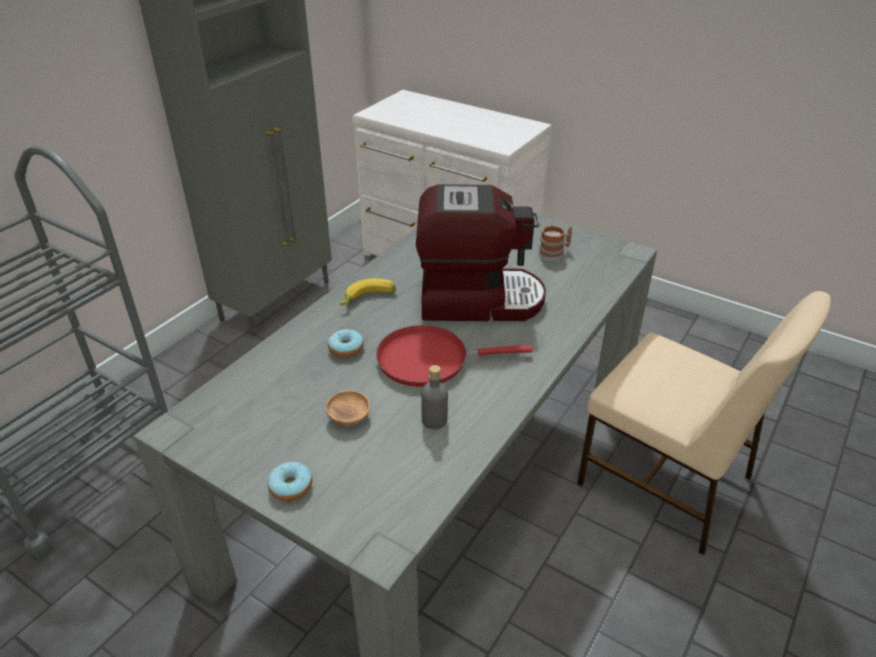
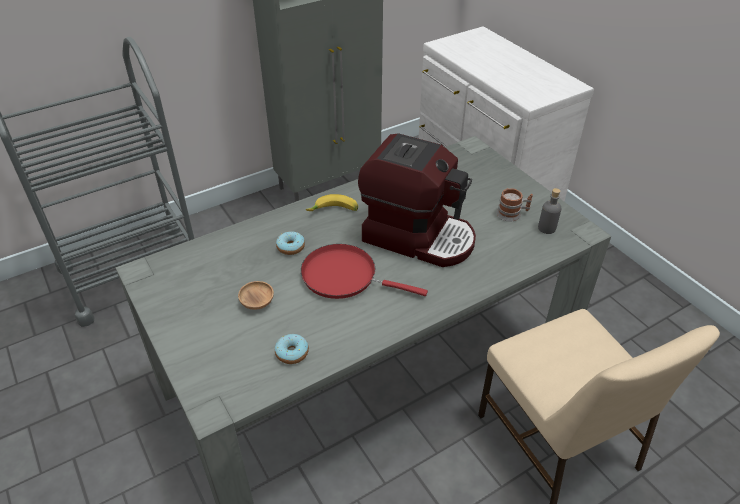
camera: 25 degrees right, 5 degrees up
donut [267,462,312,501] -> donut moved to [275,334,309,364]
grey bottle [421,365,448,429] -> grey bottle moved to [538,188,562,234]

